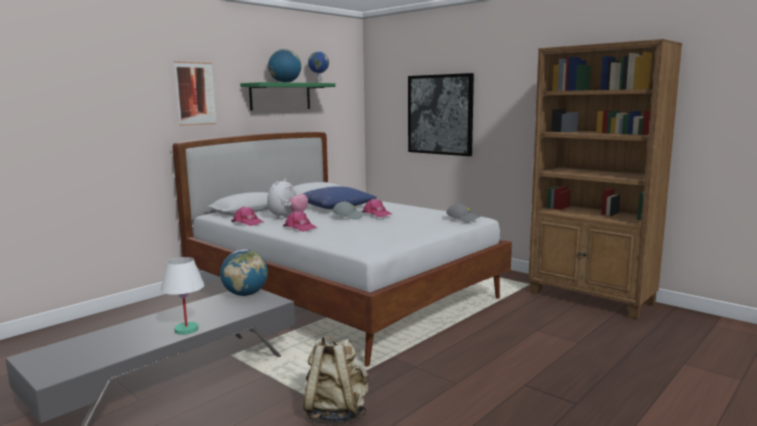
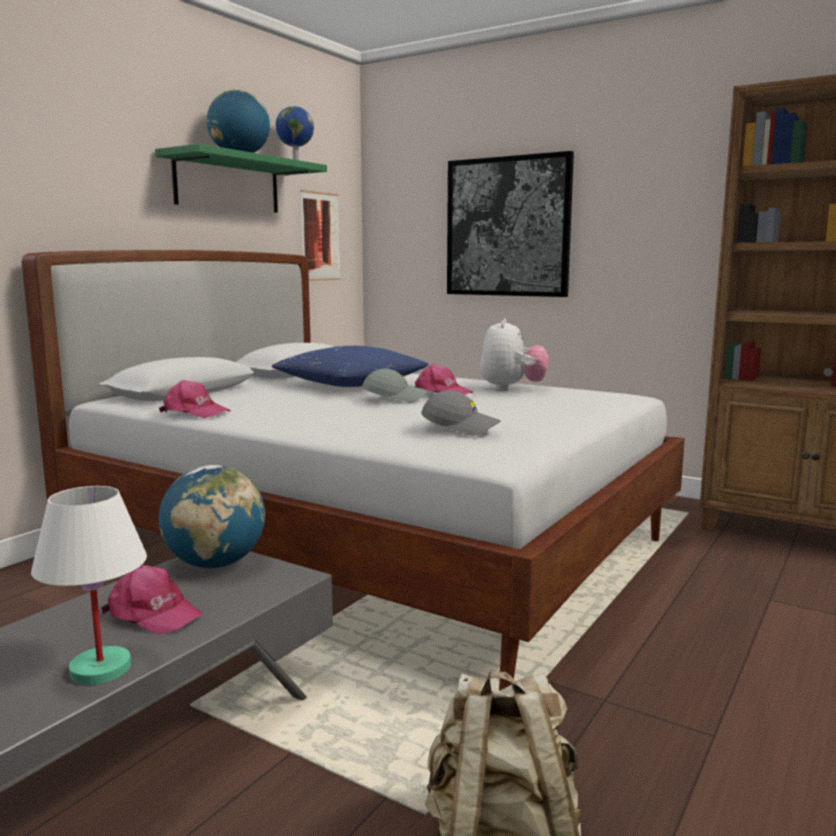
camera: 10 degrees left, 0 degrees up
picture [174,61,216,126] -> picture moved to [300,190,340,281]
plush toy [267,179,308,219] -> plush toy moved to [480,319,548,391]
pink cap [283,211,317,232] -> pink cap moved to [101,565,203,635]
grey cap [446,203,480,223] -> grey cap moved to [421,390,501,436]

